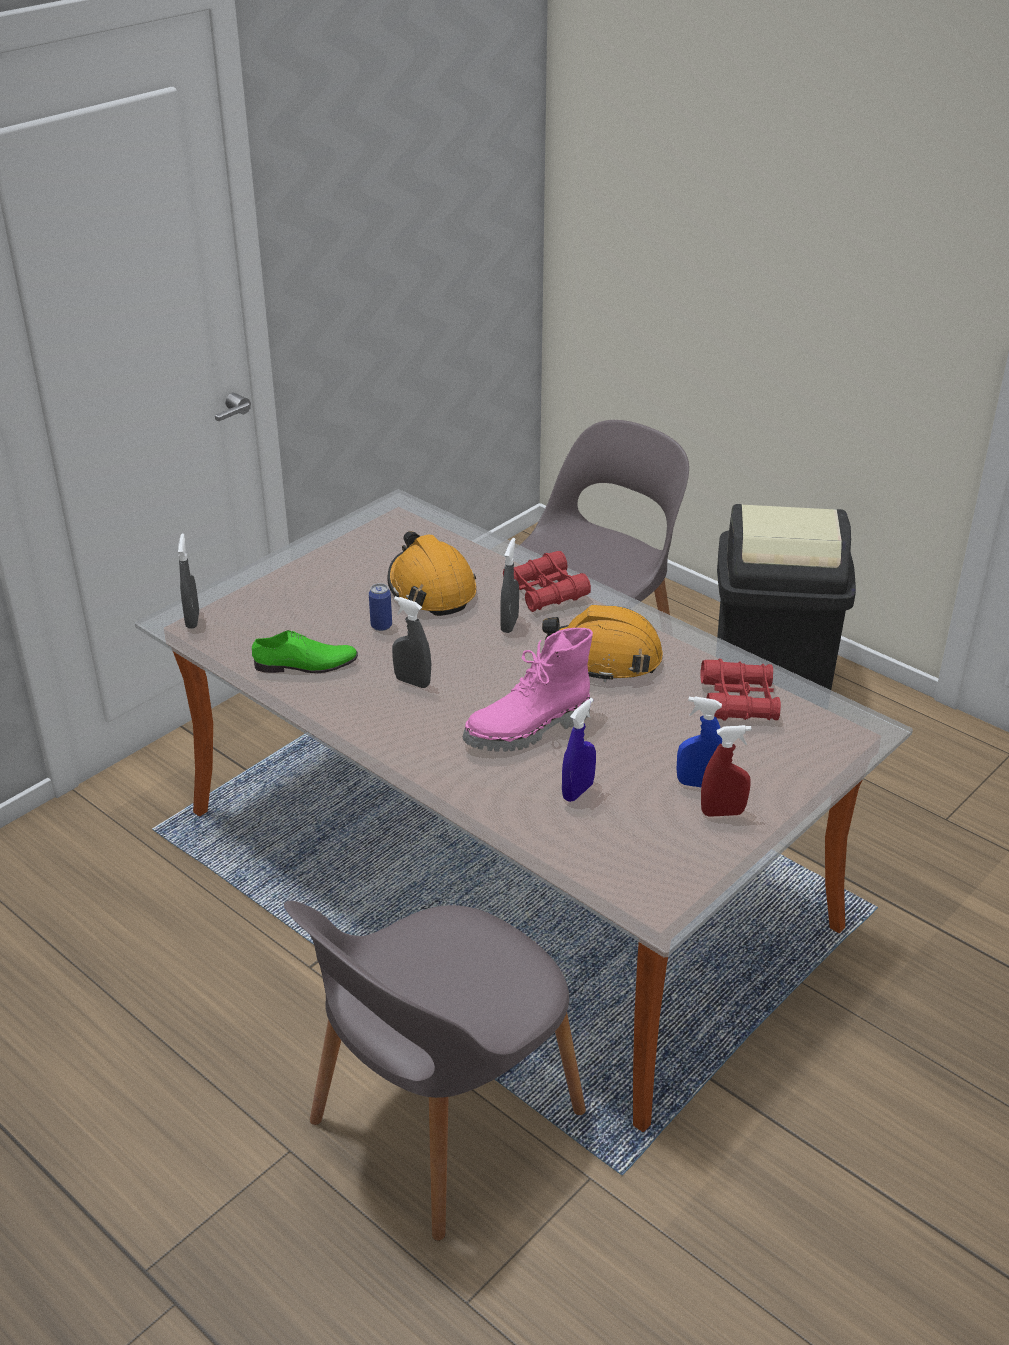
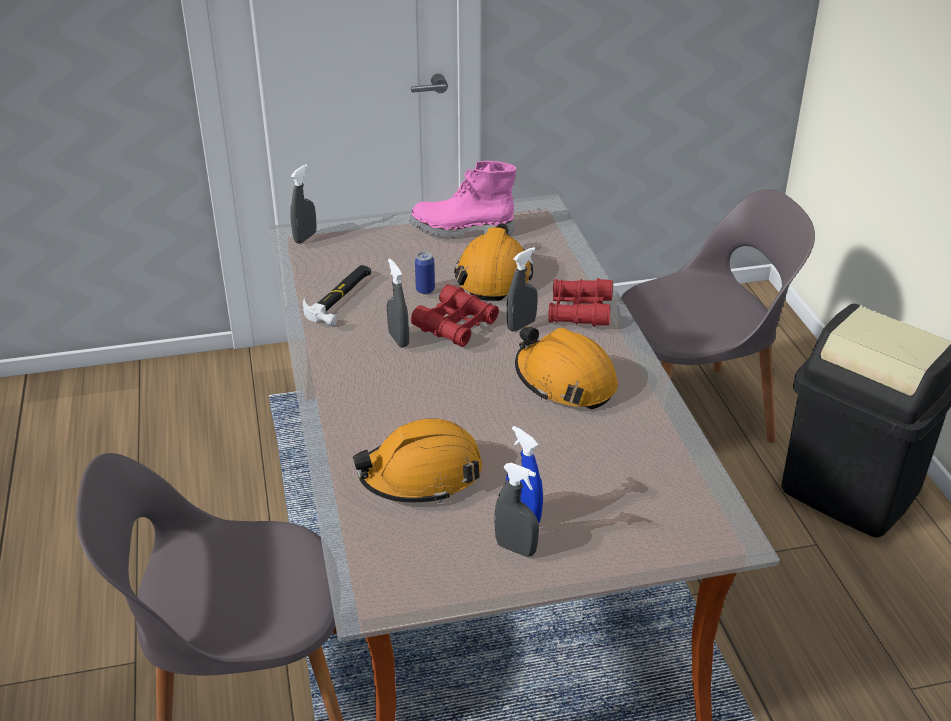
camera: 35 degrees right, 0 degrees up
green shoe [252,630,358,673] -> hammer [303,265,371,326]
pink boot [463,628,593,752] -> pink boot moved to [409,161,516,238]
blue spray bottle [562,698,596,802] -> orange hard hat [353,418,482,503]
red binoculars [700,659,781,720] -> red binoculars moved to [411,284,499,347]
red spray bottle [701,725,752,817] -> grey spray bottle [494,463,539,557]

